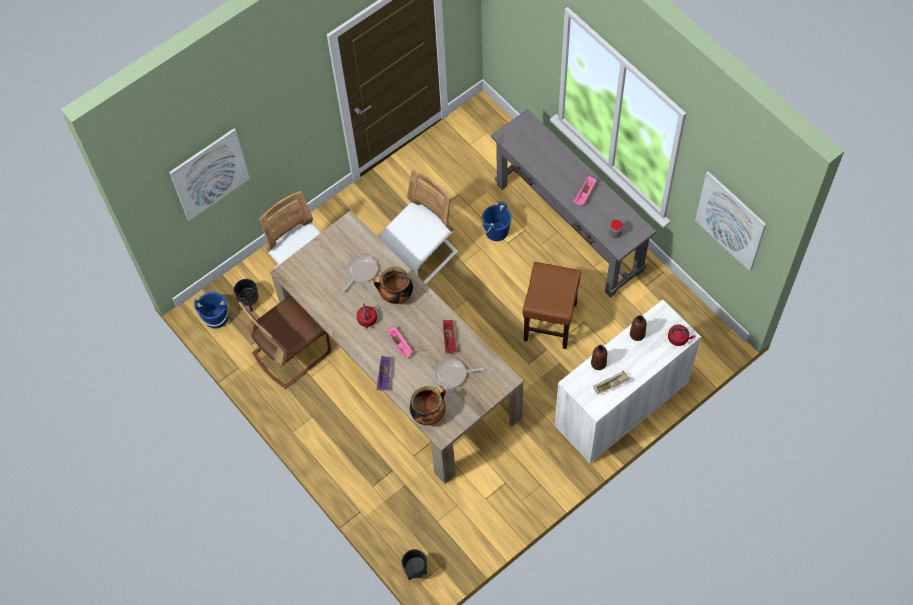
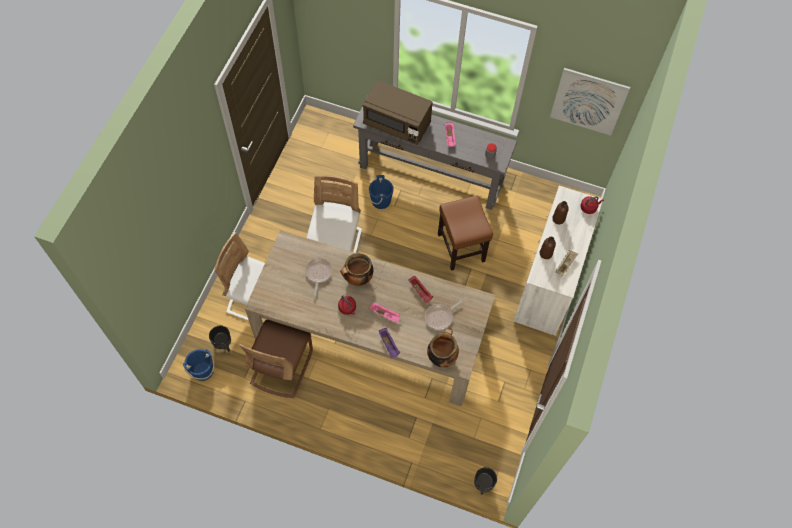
camera: 35 degrees left, 0 degrees up
picture [169,128,250,221] -> none
none -> brown microwave [362,80,433,145]

